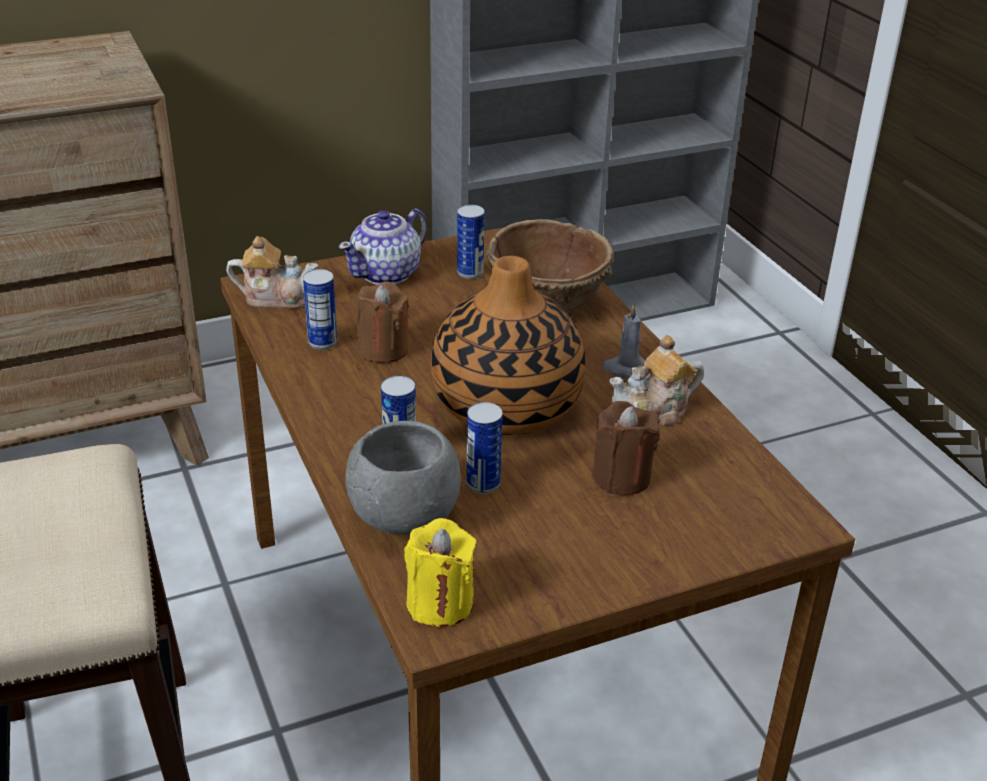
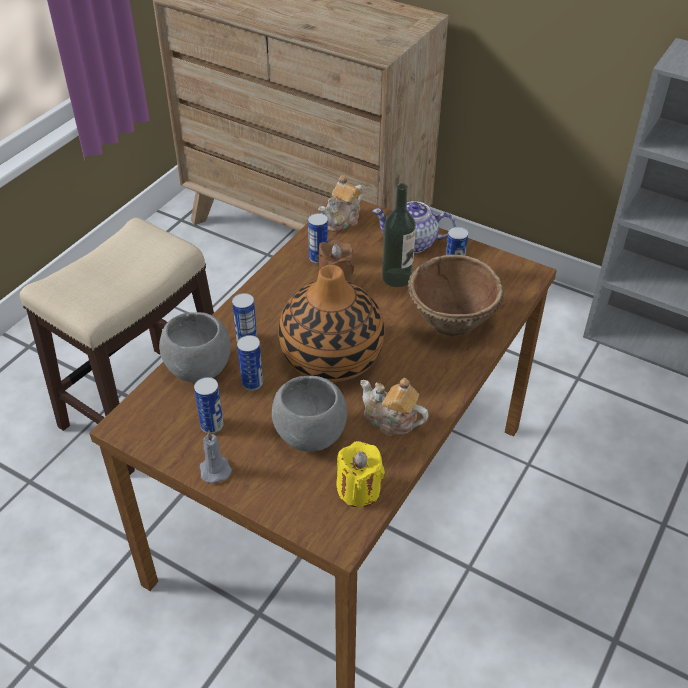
camera: 55 degrees right, 10 degrees up
teapot [226,236,318,309] -> teapot turned 75 degrees clockwise [318,175,364,232]
yellow candle [404,518,477,627] -> yellow candle moved to [337,441,385,508]
brown candle [592,401,660,495] -> grey bowl [272,376,347,452]
grey candle [602,303,649,378] -> grey candle moved to [200,431,232,483]
none -> can [194,377,224,434]
none -> bottle [382,183,416,287]

